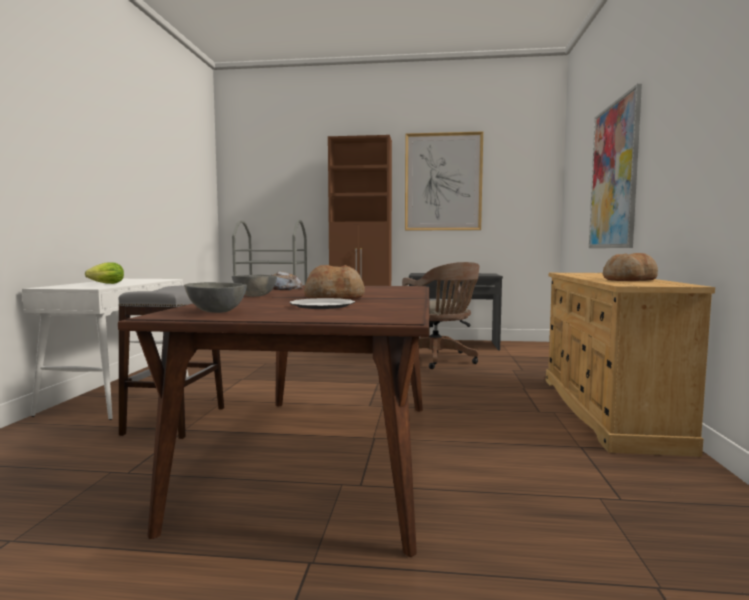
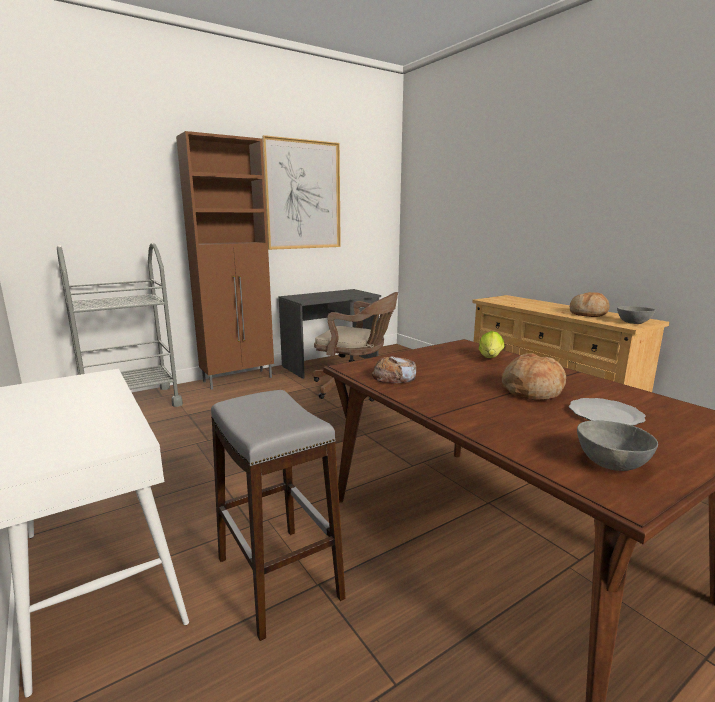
camera: 40 degrees left, 10 degrees up
lettuce [85,262,124,284] -> lettuce moved to [479,331,504,358]
grey bowl [232,274,277,297] -> grey bowl moved to [617,306,655,324]
picture [589,84,642,248] -> none

